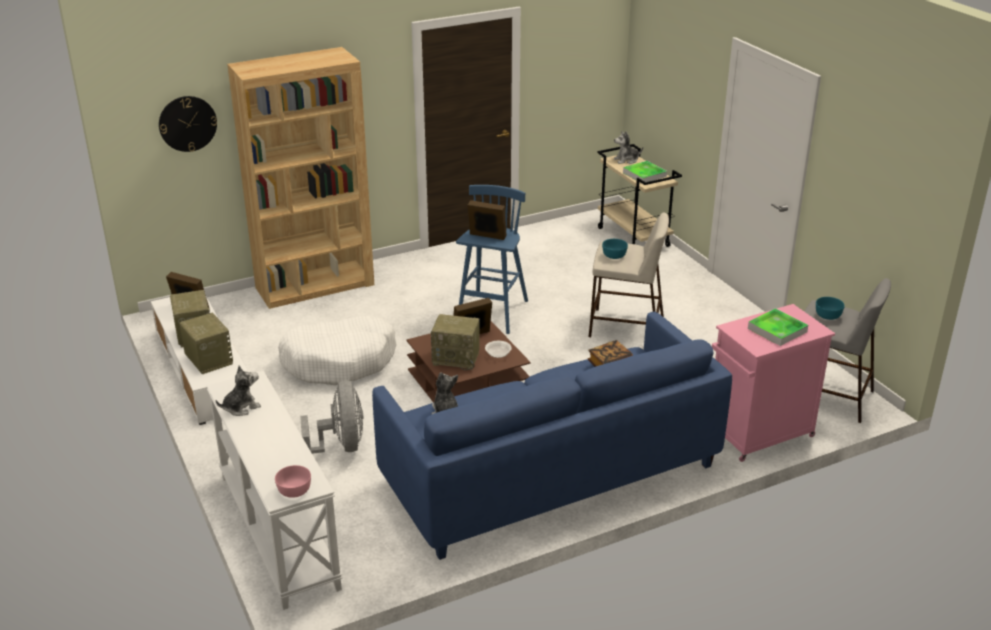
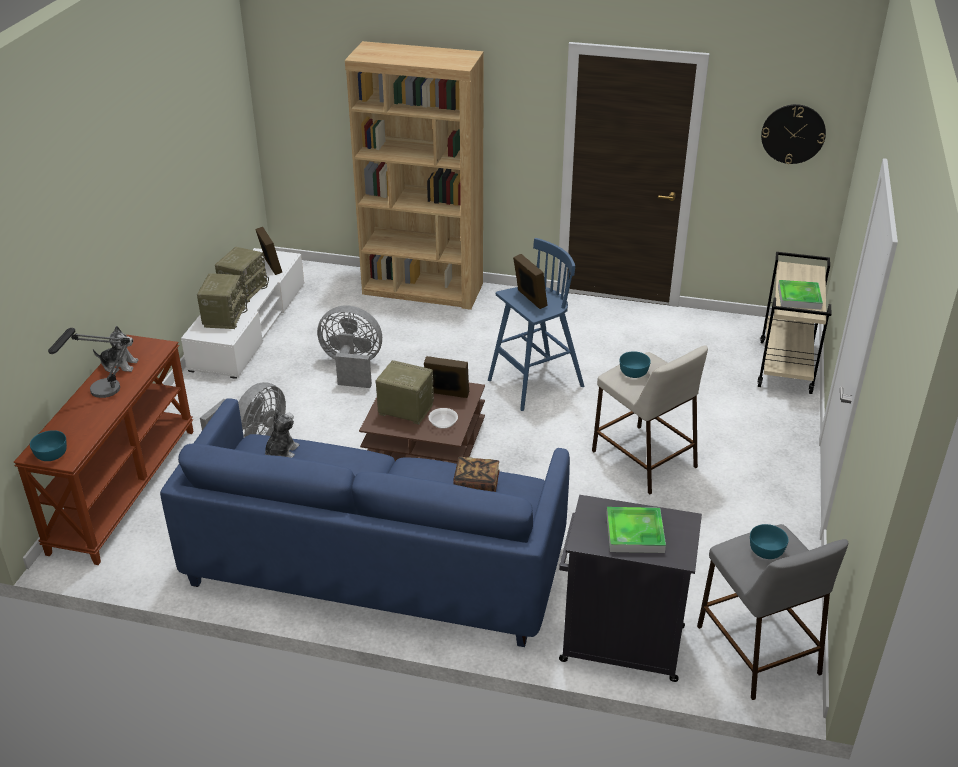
camera: 40 degrees right, 5 degrees up
wall clock [159,96,217,152] -> wall clock moved to [761,104,826,164]
white console table [206,371,342,610] -> brown console table [13,335,194,565]
pink bowl [275,465,311,498] -> turquoise bowl [30,430,67,461]
white dog bed [278,316,396,385] -> grey fan [317,306,382,388]
radio [431,314,480,370] -> radio turned 150 degrees clockwise [376,360,434,425]
plush toy [614,131,643,164] -> none
pink cabinet [712,304,835,462] -> black cabinet [559,495,702,682]
none -> table lamp [48,328,130,398]

